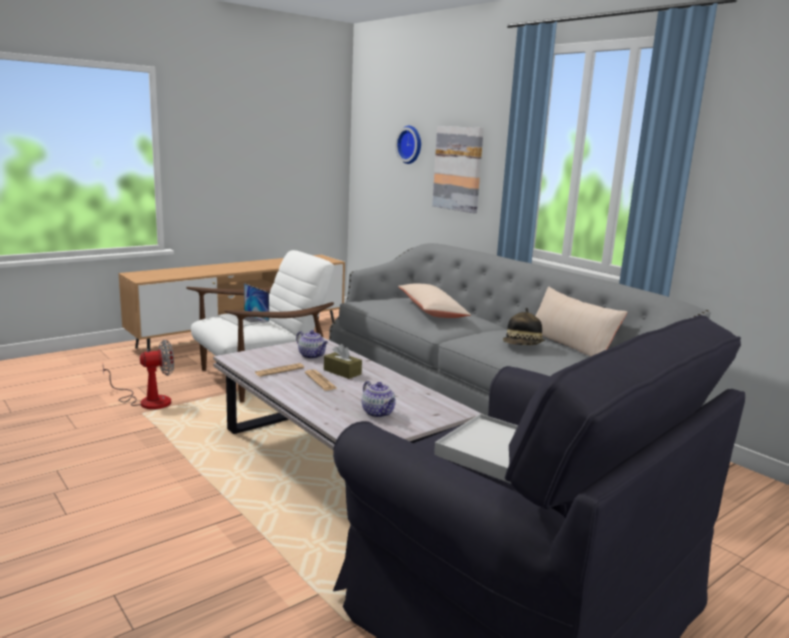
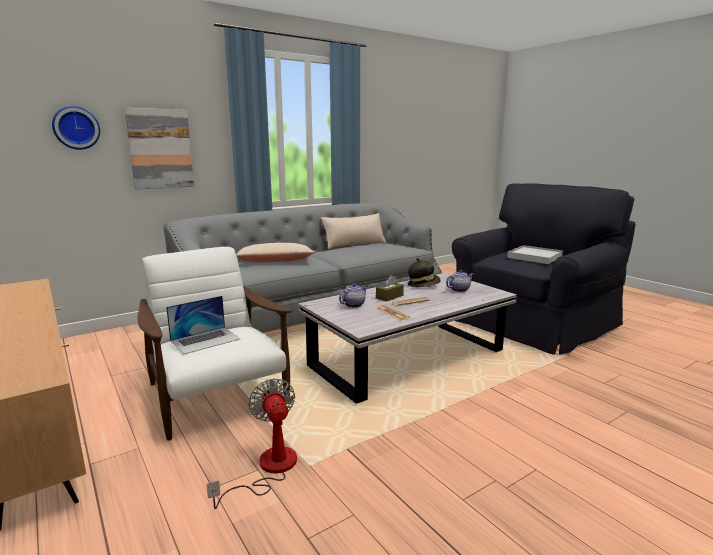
camera: 85 degrees left, 0 degrees up
hat [503,308,545,345] -> hat moved to [408,258,441,287]

